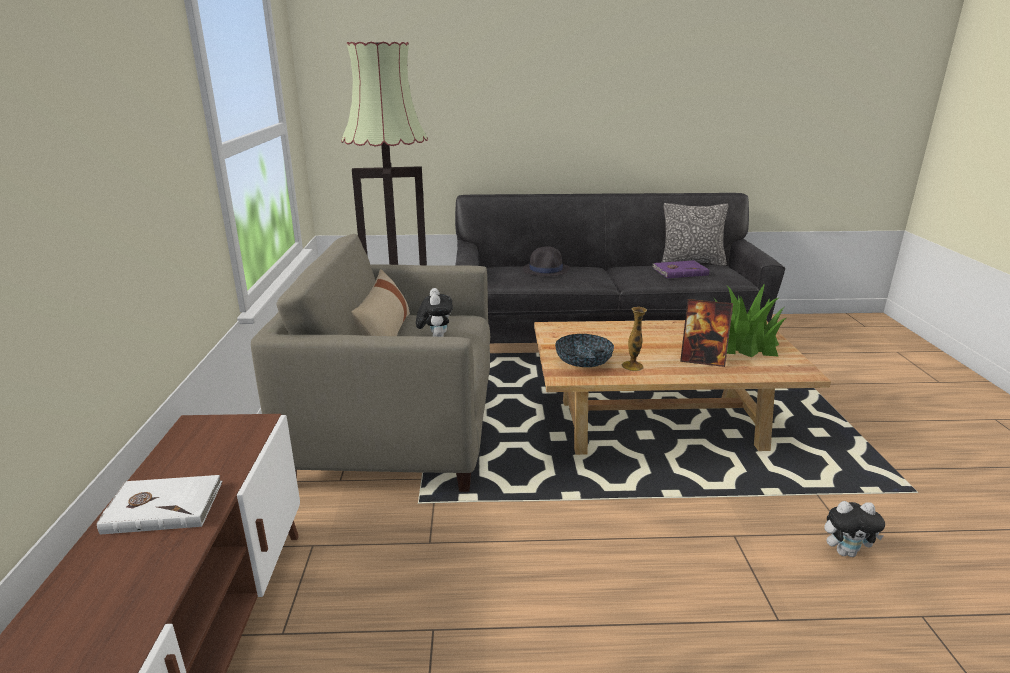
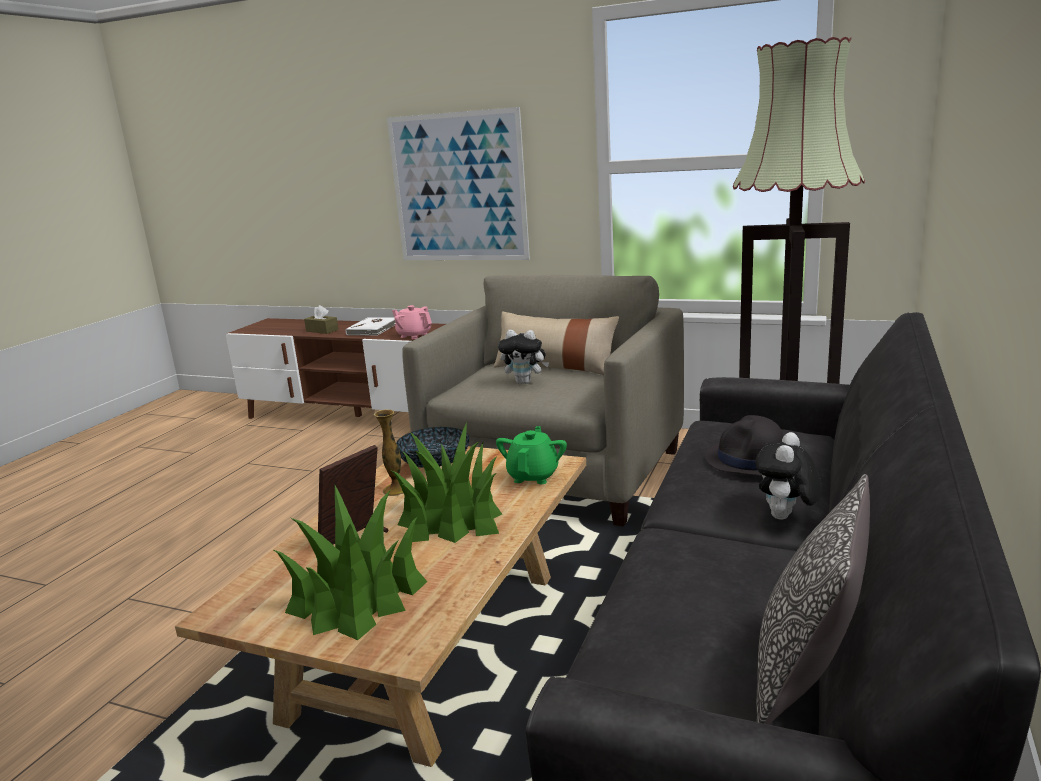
camera: 115 degrees right, 5 degrees down
purple book [652,260,709,278] -> none
plush toy [824,501,885,557] -> plush toy moved to [755,432,822,520]
none -> brown tissue box [304,305,339,334]
none -> picture [387,107,530,260]
none -> pink teapot [392,305,432,339]
none -> potted plant [392,422,502,543]
none -> green teapot [496,426,567,484]

